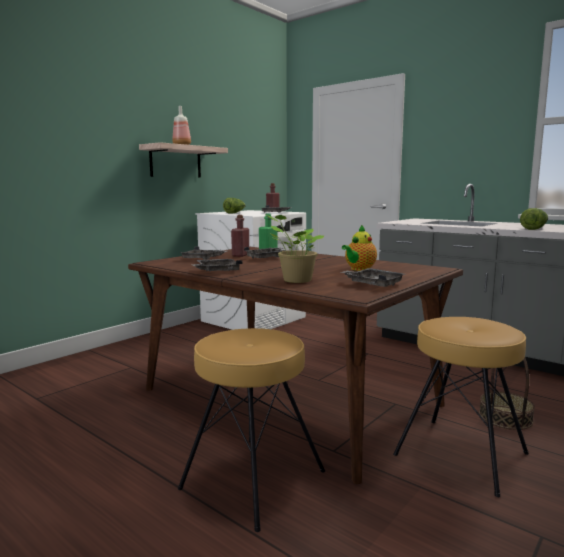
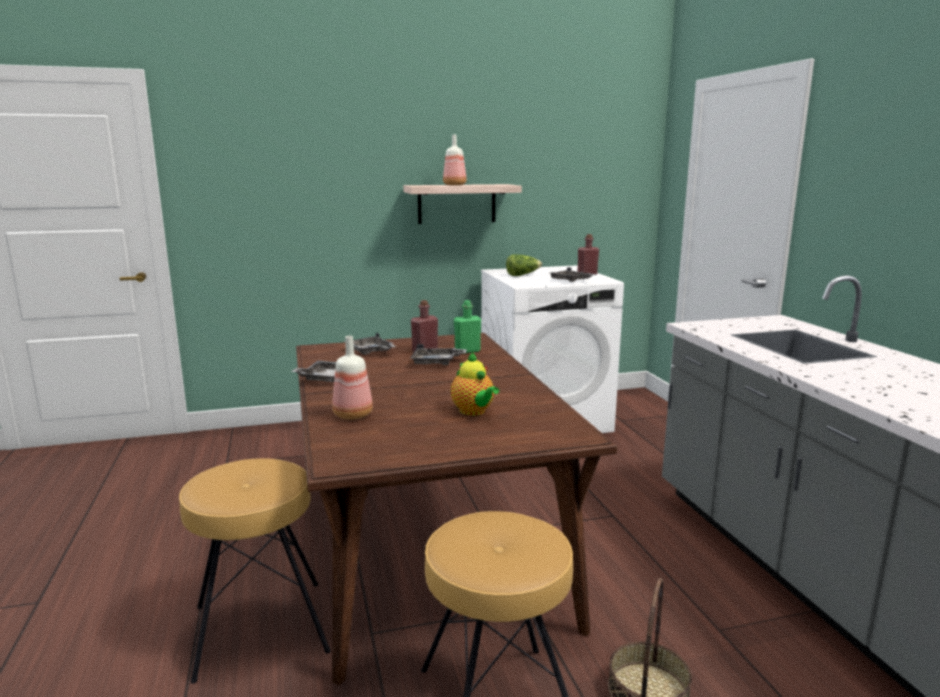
camera: 35 degrees right, 5 degrees up
potted plant [264,214,324,283] -> bottle [332,336,373,420]
grey tray [341,268,405,287] -> none
teapot [342,225,377,271] -> teapot turned 105 degrees counterclockwise [451,352,499,416]
lettuce [520,208,548,230] -> none

